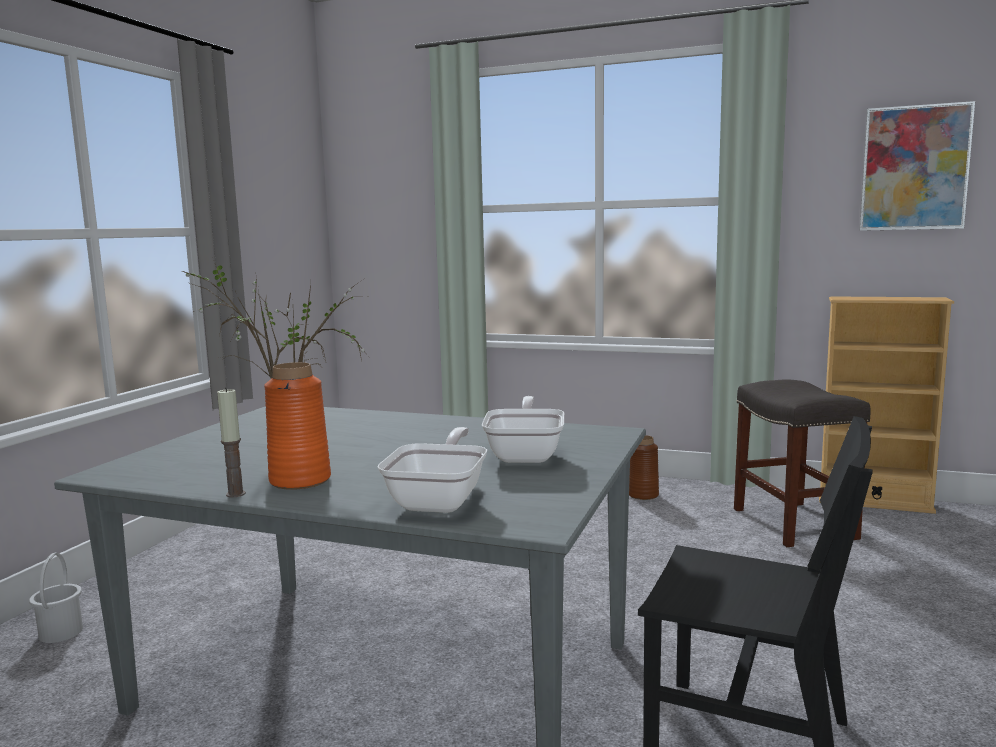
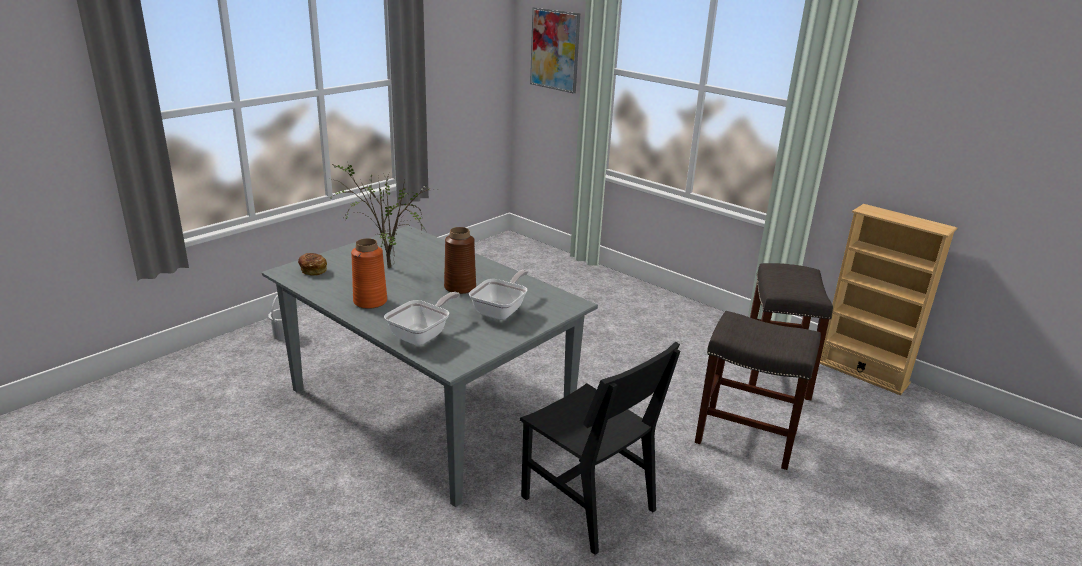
camera: 20 degrees right, 15 degrees up
candle [217,388,245,498] -> none
brown vase [629,435,659,500] -> brown vase moved to [444,227,476,294]
picture [859,101,975,231] -> picture moved to [530,7,580,94]
none -> bread [298,253,327,276]
none -> grey stool [695,311,821,470]

